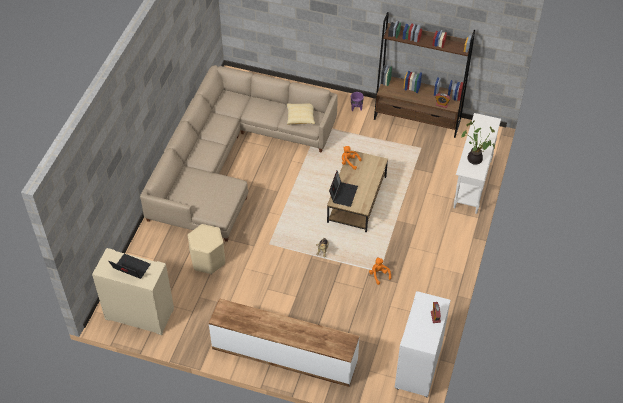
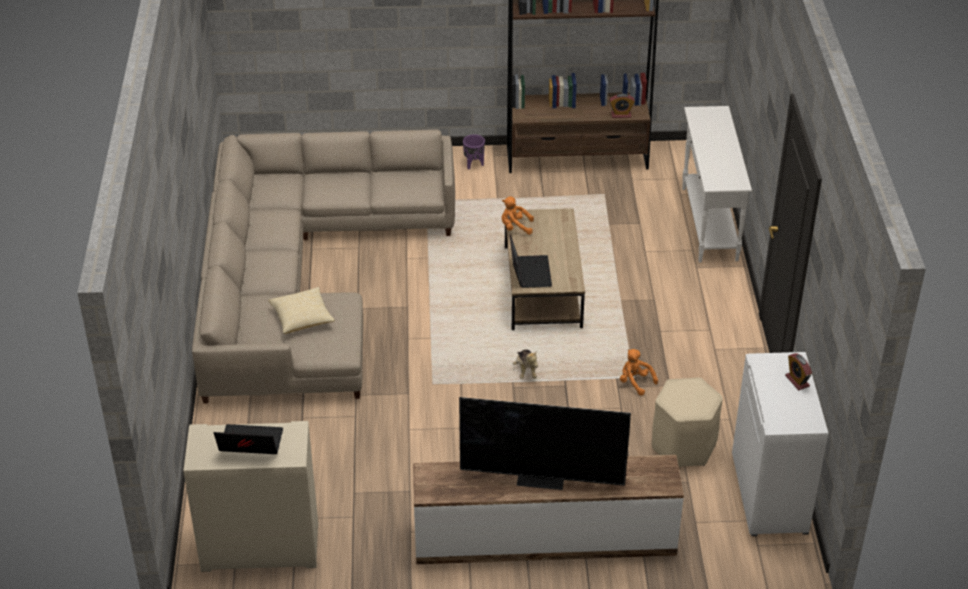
camera: 20 degrees left, 10 degrees down
beige stool [188,224,225,274] -> beige stool moved to [652,377,723,467]
pillow [287,103,315,124] -> pillow moved to [268,287,335,334]
potted plant [461,121,495,165] -> none
none -> television [459,397,631,490]

